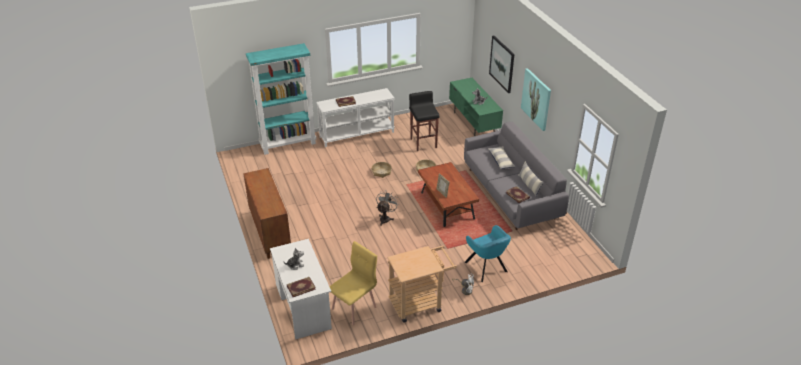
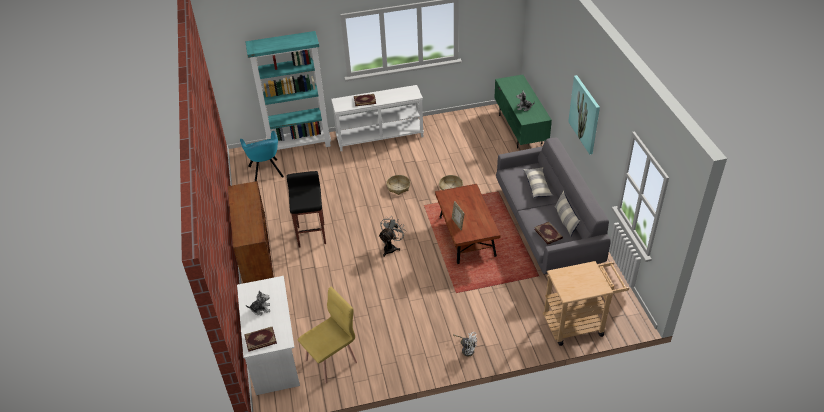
camera: 10 degrees right, 5 degrees up
beige cart [387,246,457,322] -> beige cart moved to [543,261,629,346]
black stool [409,91,439,151] -> black stool moved to [286,171,326,247]
turquoise armchair [465,225,511,282] -> turquoise armchair moved to [240,131,284,181]
picture [489,36,514,93] -> none

